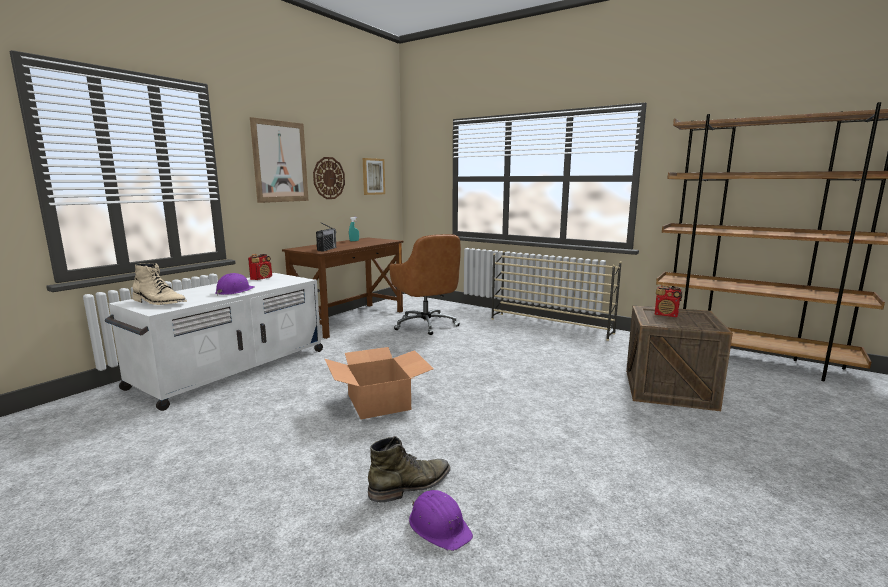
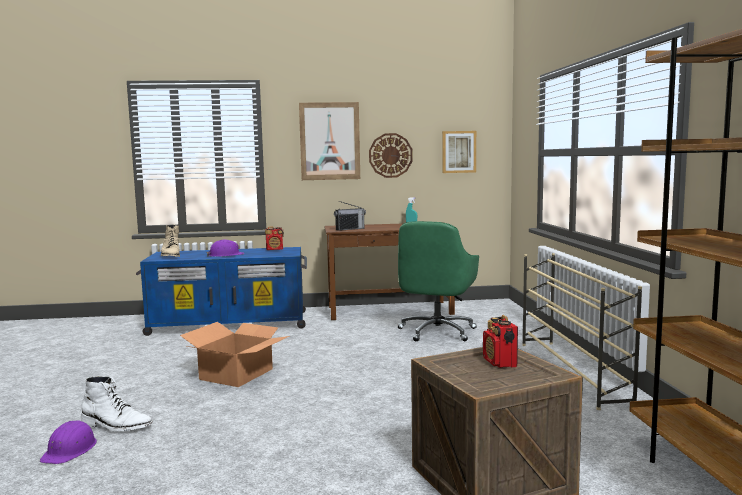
camera: 50 degrees right, 5 degrees down
white cabinet [105,273,323,411] -> blue cabinet [136,247,307,336]
green boot [368,436,451,503] -> white boot [81,376,154,431]
brown office chair [389,234,461,335] -> green office chair [398,221,479,341]

